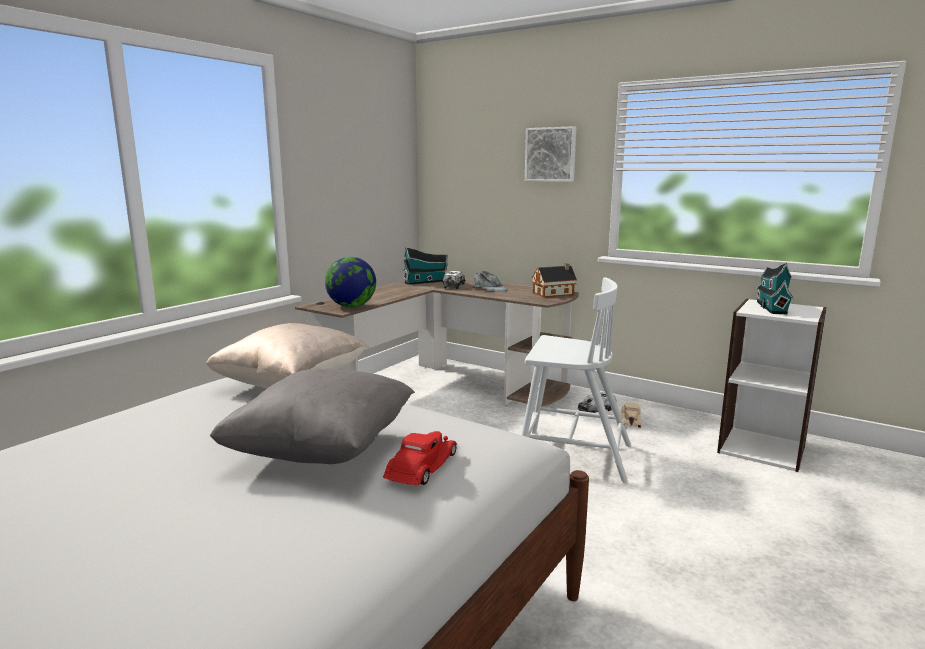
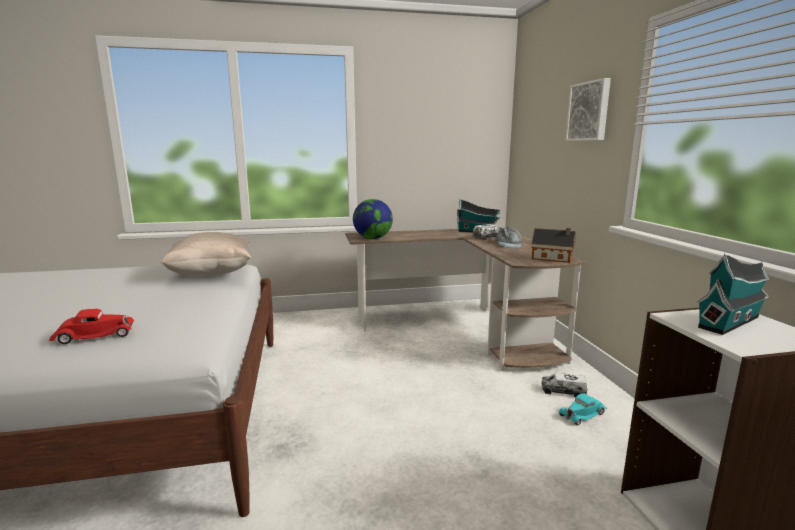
camera: 45 degrees right, 0 degrees up
grey pillow [210,368,415,464] -> none
white chair [521,277,631,483] -> none
beige toy car [622,402,641,428] -> turquoise toy car [558,393,607,426]

